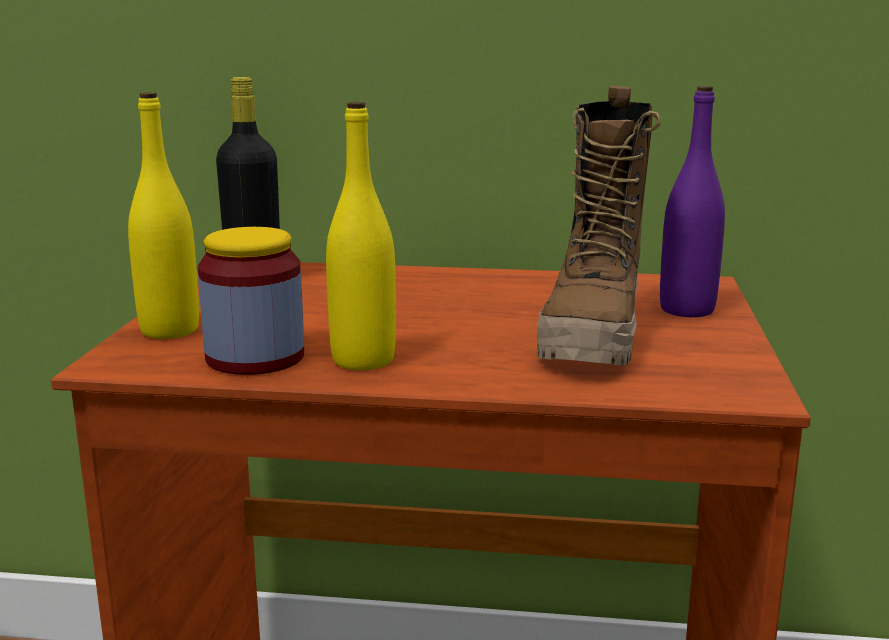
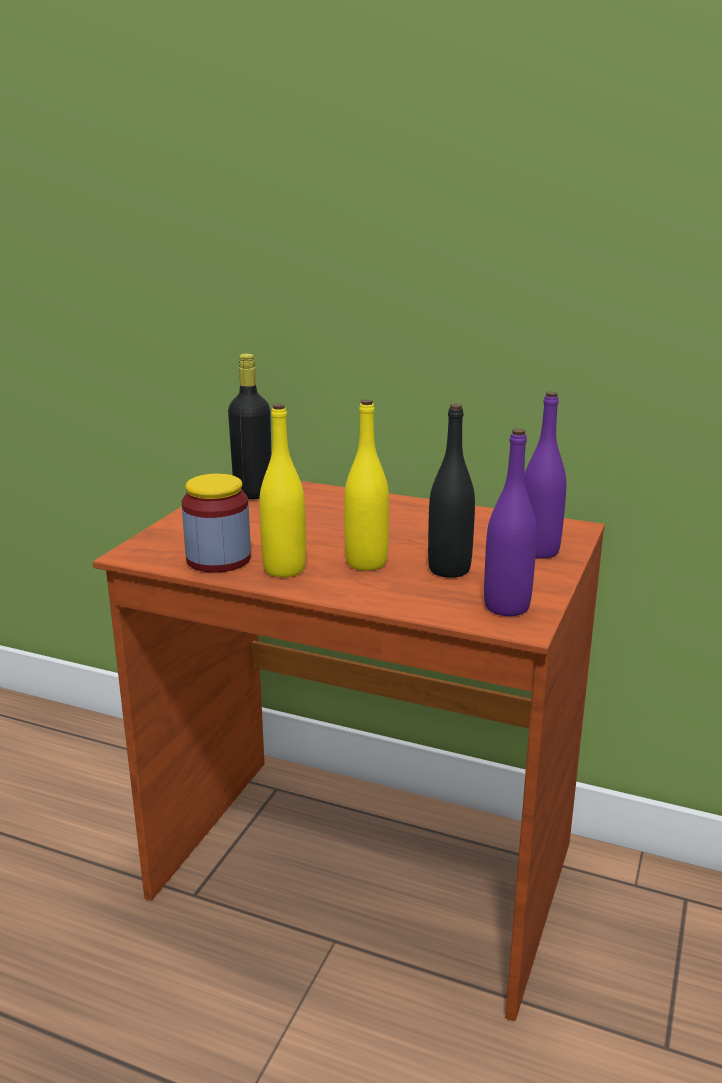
camera: 15 degrees right, 5 degrees up
yellow bottle [128,92,199,339] -> yellow bottle moved to [344,399,389,571]
boot [537,86,660,366] -> black bottle [428,404,475,578]
none -> purple bottle [484,428,537,616]

